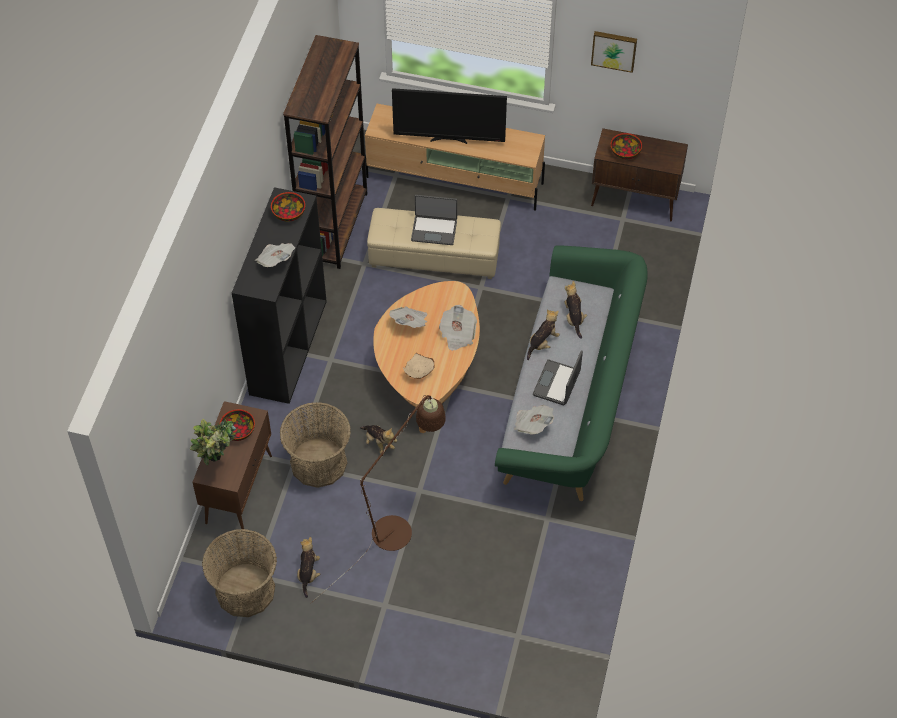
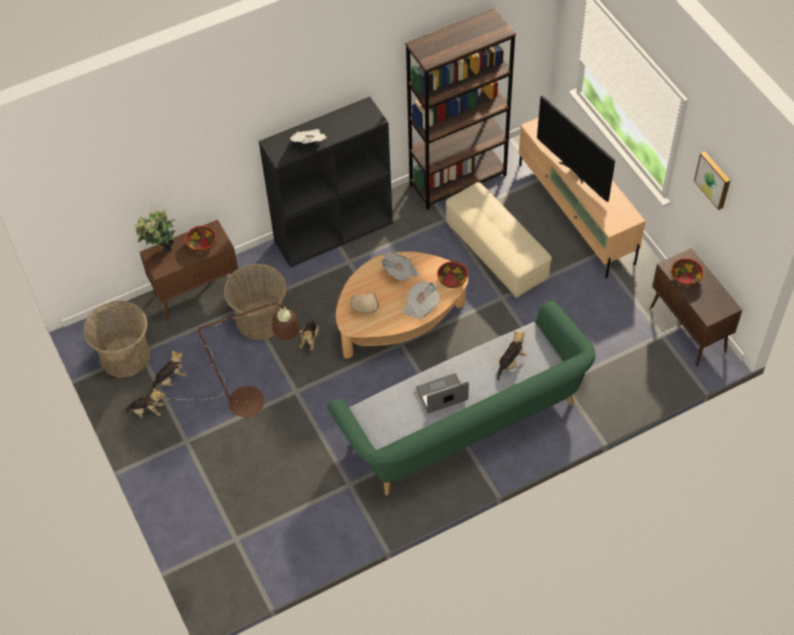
camera: 50 degrees right, 0 degrees up
bowl [271,192,305,222] -> bowl moved to [437,261,468,288]
laptop [411,195,457,245] -> none
newspaper [514,405,554,435] -> none
plush toy [527,309,560,360] -> plush toy moved to [123,387,165,418]

